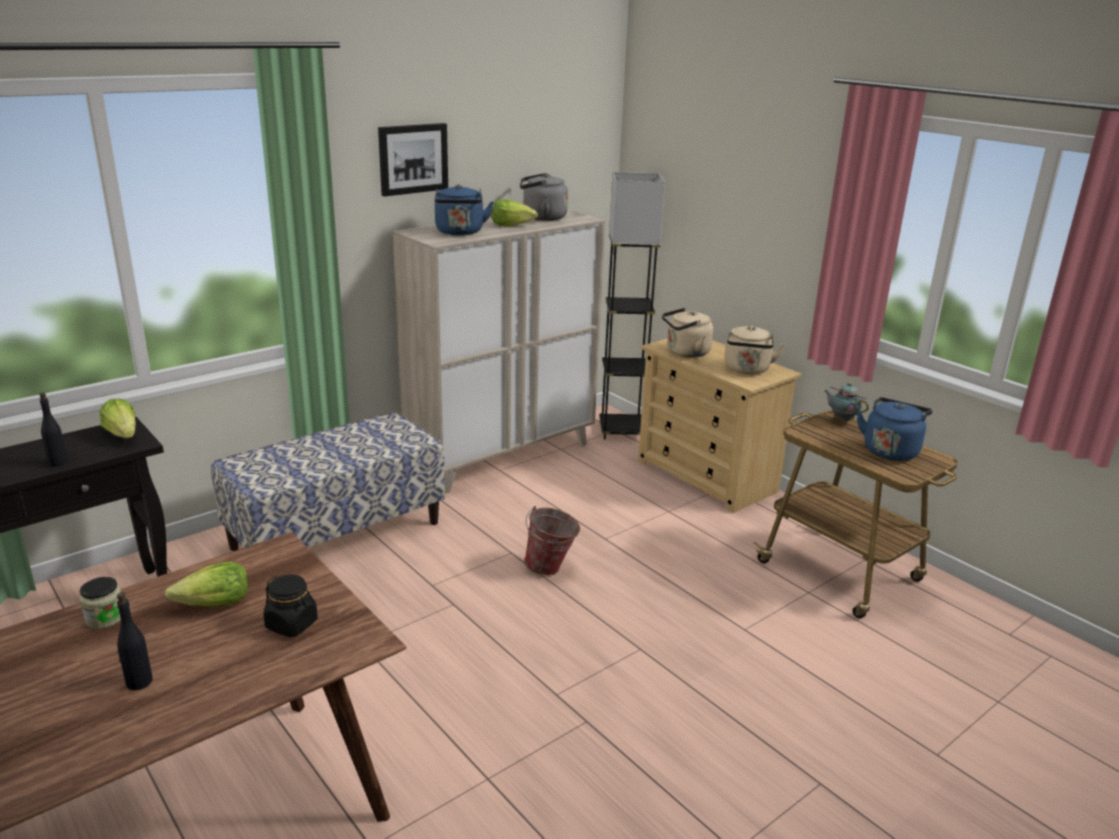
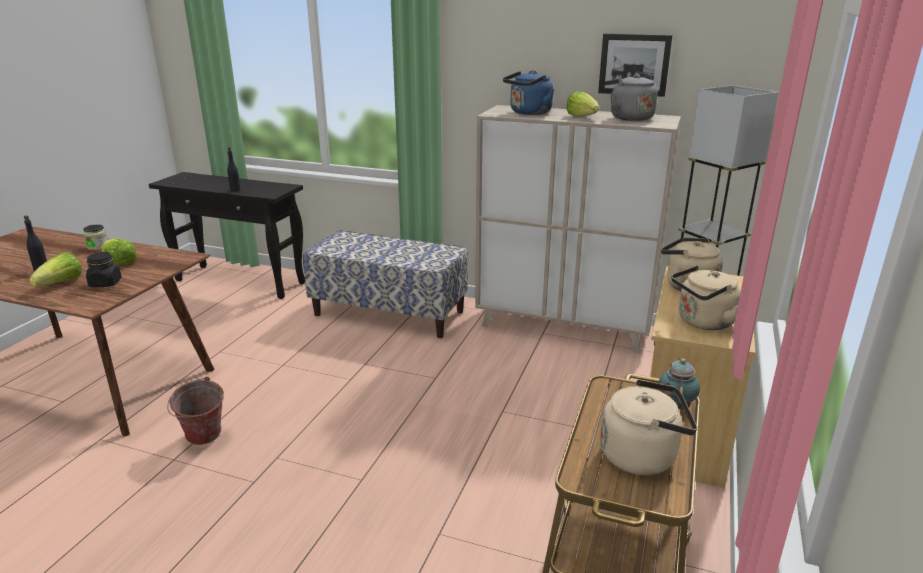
camera: 60 degrees right, 0 degrees up
lettuce [100,399,136,438] -> lettuce moved to [29,252,82,287]
picture [378,123,448,197] -> picture moved to [598,33,673,97]
bucket [524,506,580,575] -> bucket moved to [167,377,224,445]
blue kettle [857,397,933,461] -> beige kettle [600,380,697,475]

